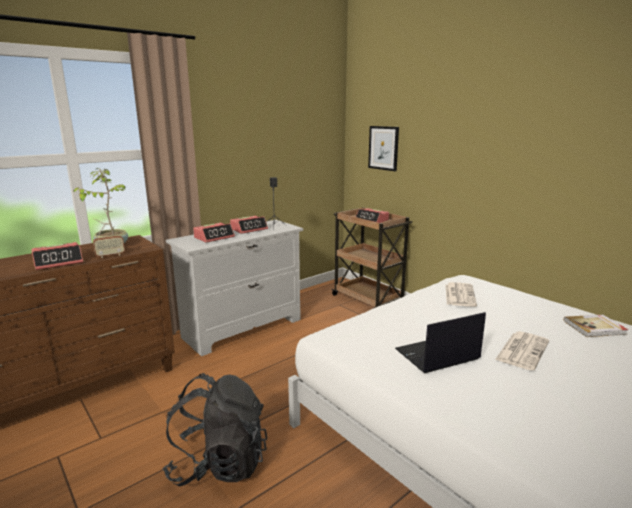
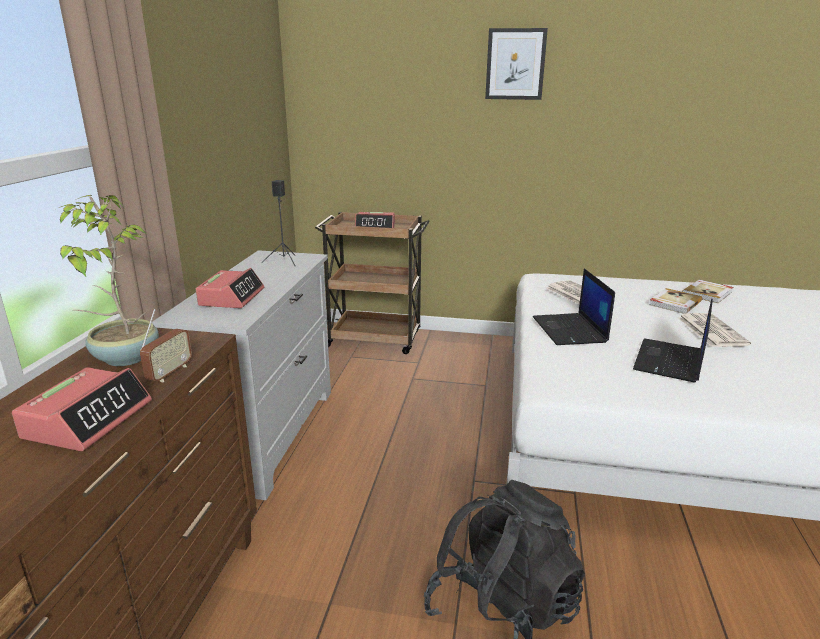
camera: 40 degrees left, 5 degrees up
alarm clock [230,216,268,234] -> none
picture [368,126,399,171] -> picture moved to [485,28,548,100]
none -> laptop [533,268,615,345]
none -> book [649,288,702,314]

